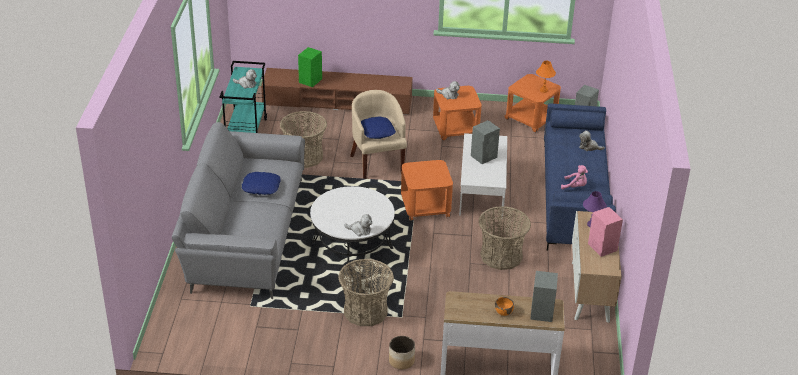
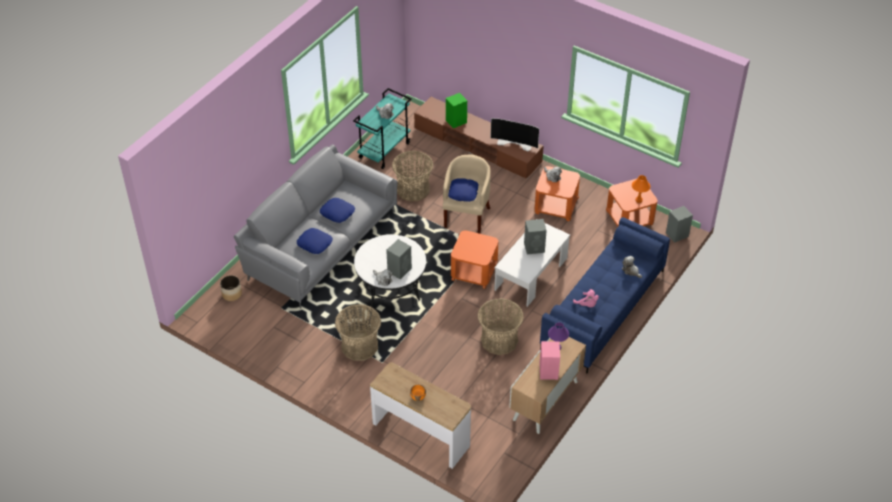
camera: 30 degrees right, 10 degrees up
planter [389,336,415,370] -> planter moved to [220,275,242,301]
grey speaker [530,271,558,322] -> grey speaker moved to [386,239,412,279]
none -> blue pillow [297,228,333,254]
none -> television [490,118,539,152]

